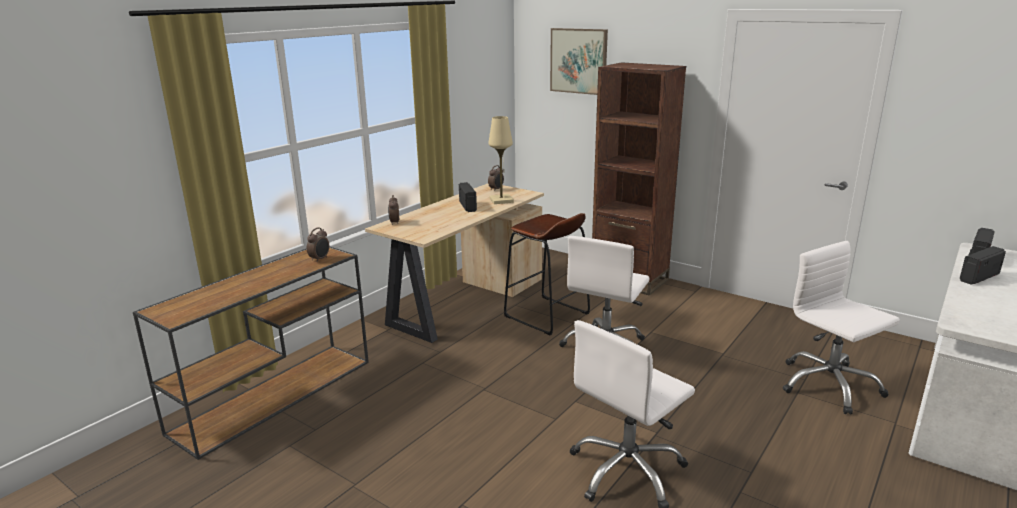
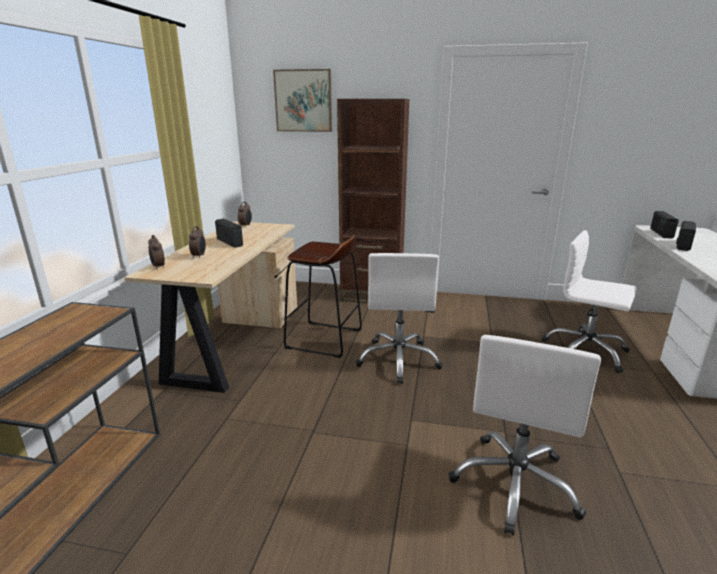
camera: 25 degrees left, 0 degrees up
alarm clock [307,227,329,262] -> alarm clock moved to [189,226,206,258]
beige table lamp [488,116,514,204] -> none

